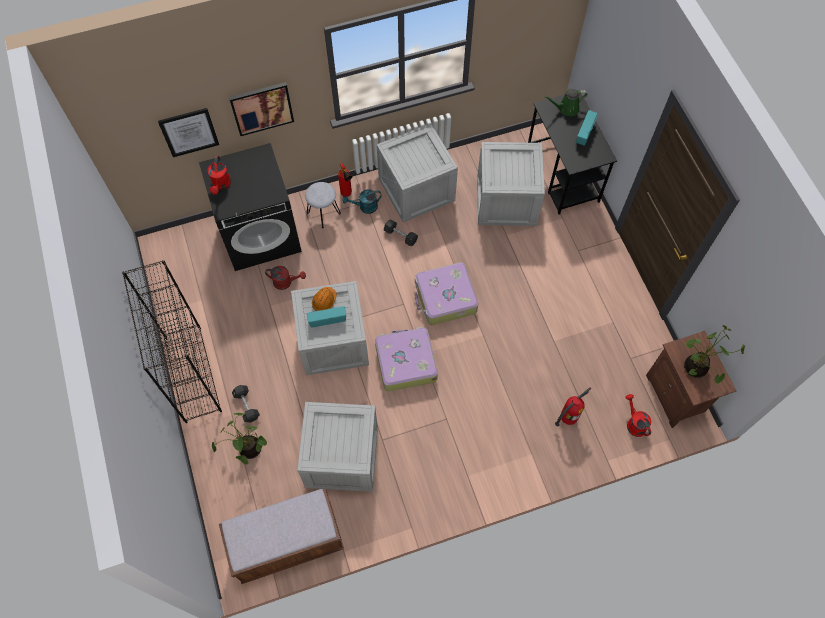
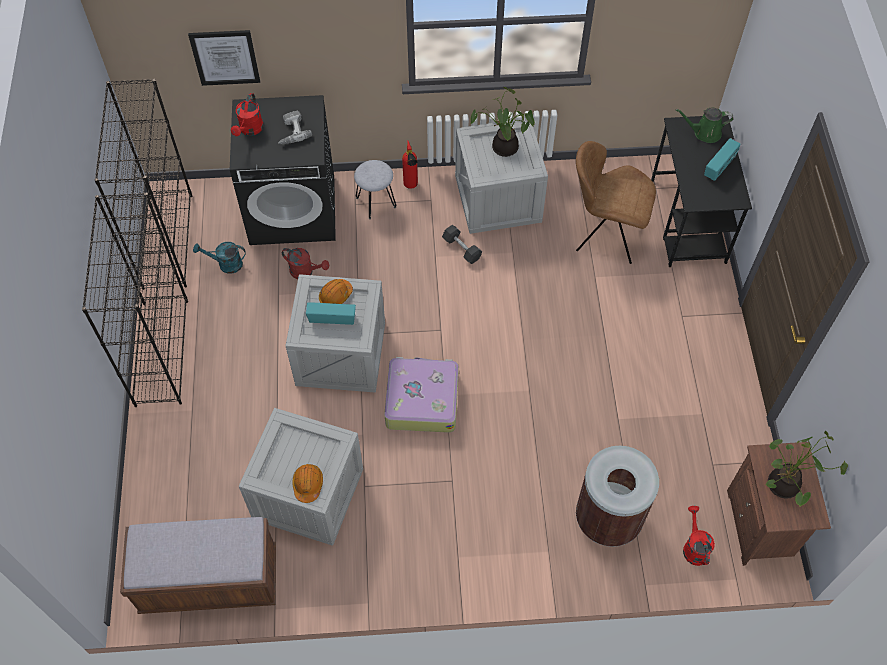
camera: 15 degrees right, 5 degrees down
potted plant [212,413,267,465] -> potted plant moved to [471,87,535,157]
picture [229,82,294,136] -> none
black dumbbell [232,385,260,422] -> none
turquoise watering can [343,189,382,214] -> turquoise watering can moved to [193,242,246,274]
suitcase [415,262,478,325] -> none
crate [477,142,545,226] -> brown chair [576,141,656,264]
fire extinguisher [555,387,592,426] -> brown trash can [576,446,659,547]
none -> black bookcase [95,79,192,290]
none -> power drill [278,111,312,144]
none -> orange hard hat [292,464,323,503]

